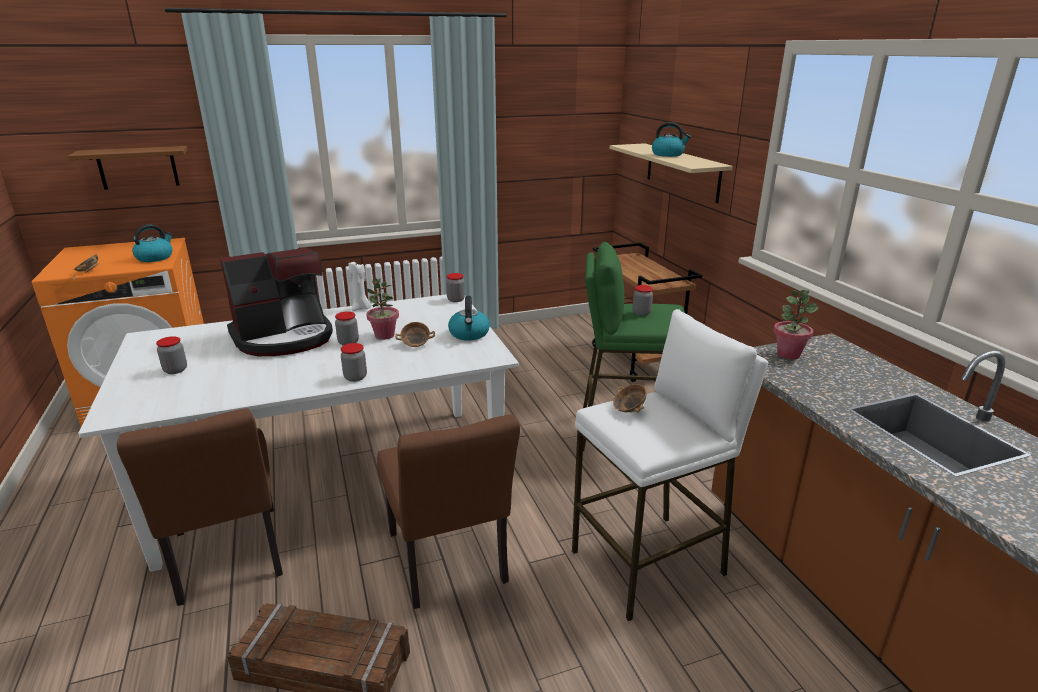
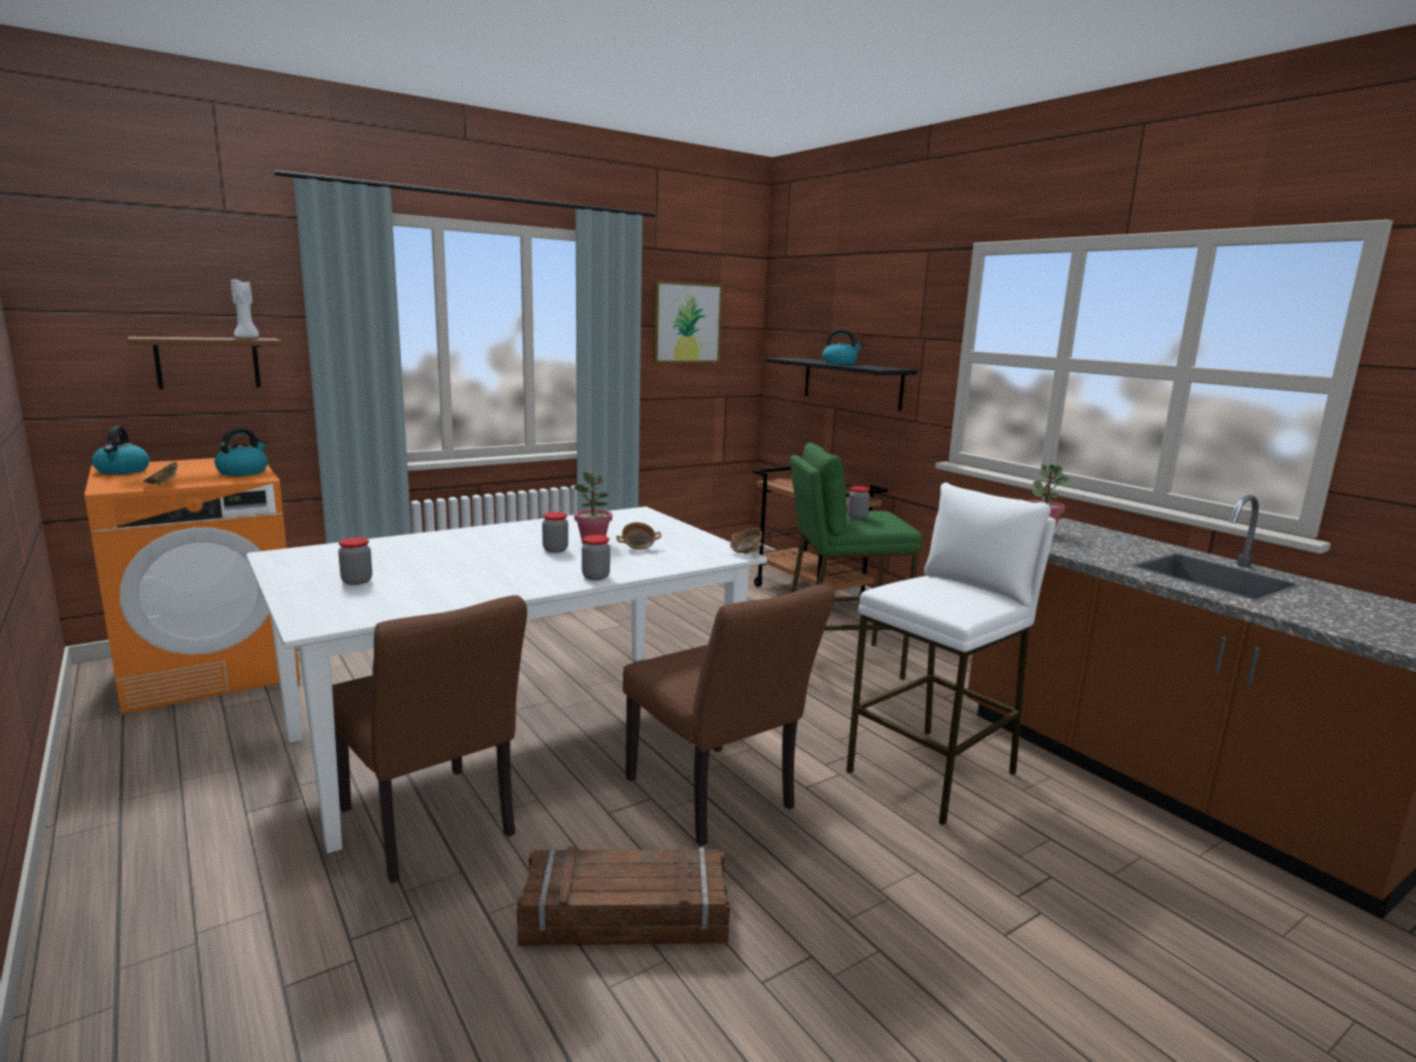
camera: 15 degrees left, 10 degrees down
coffee machine [220,247,333,356] -> none
white candle [349,262,371,311] -> white candle moved to [231,279,259,338]
jar [446,273,465,302] -> none
kettle [448,296,490,341] -> kettle moved to [92,426,150,474]
beige shelf [610,143,733,203] -> black shelf [765,358,917,411]
bowl [613,384,646,412] -> bowl moved to [730,528,762,554]
none -> picture [652,281,723,363]

